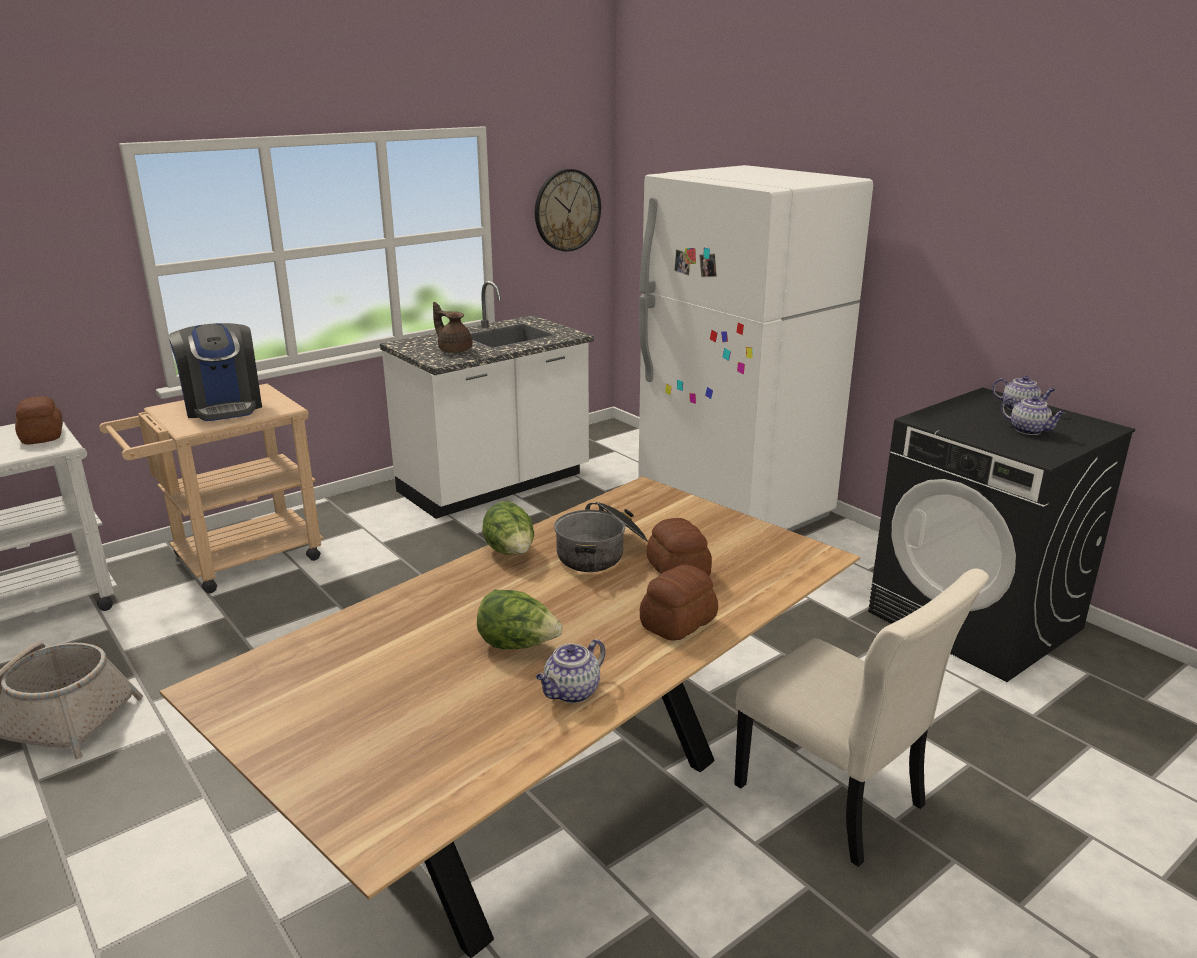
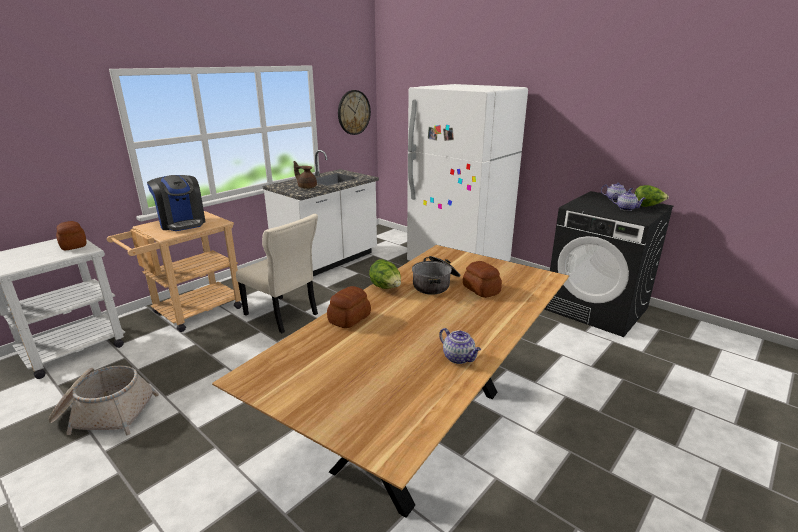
camera: 10 degrees left, 0 degrees up
lettuce [477,590,563,649] -> lettuce moved to [634,185,669,207]
teapot [536,639,605,703] -> teapot turned 75 degrees counterclockwise [439,328,481,364]
bread [640,565,718,641] -> bread moved to [327,286,371,328]
beige chair [734,568,989,867] -> beige chair moved to [236,214,318,333]

